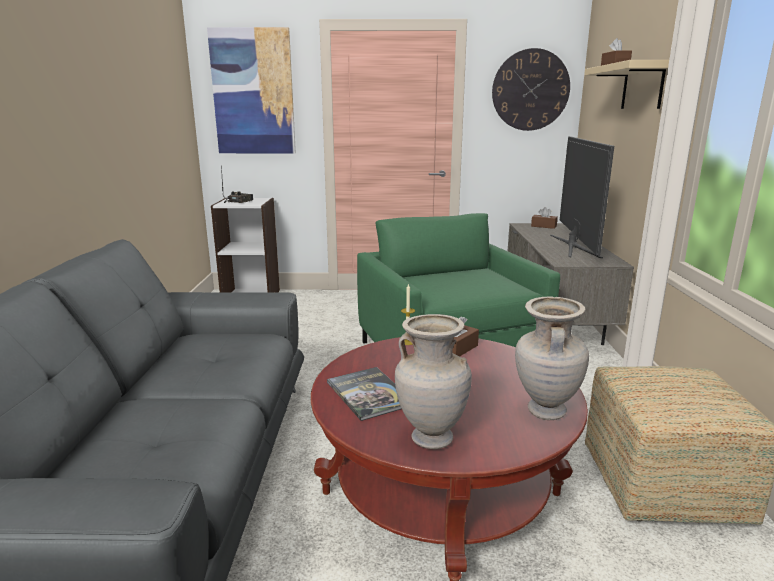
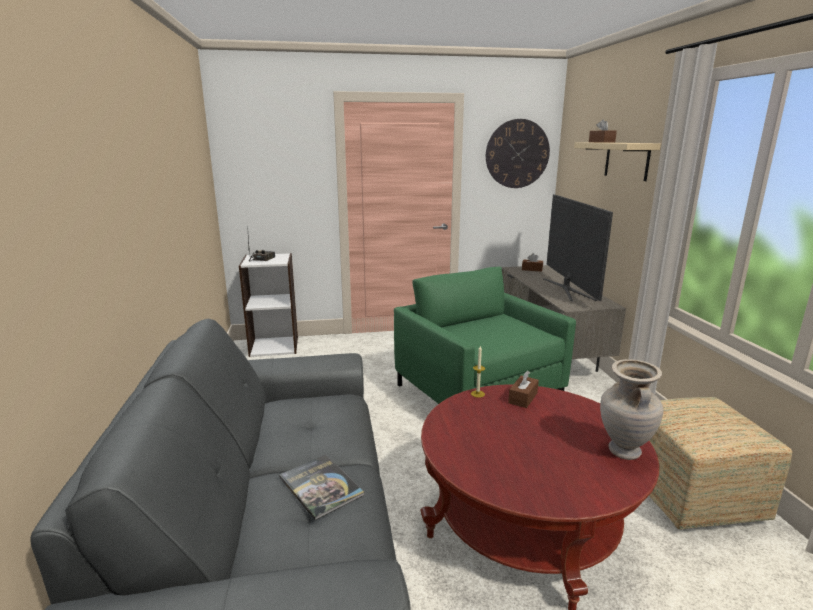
camera: 10 degrees left, 0 degrees up
picture [207,27,296,153] -> none
book [327,367,402,421] -> book moved to [279,455,364,520]
beige vase [395,314,472,449] -> none

